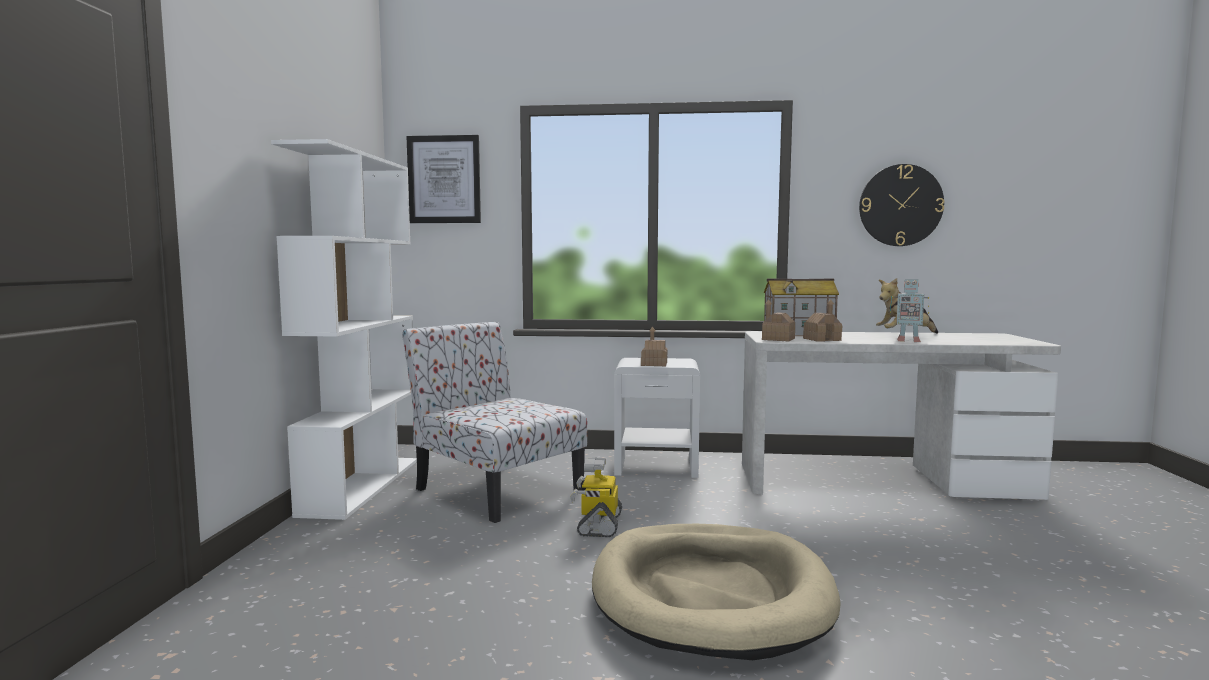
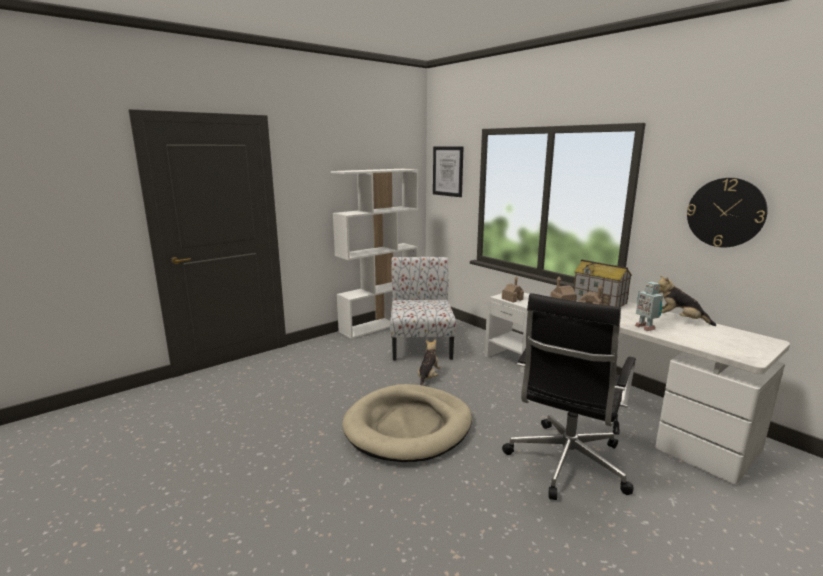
camera: 45 degrees right, 10 degrees up
toy robot [570,457,622,537] -> plush toy [418,339,441,386]
none -> black office chair [502,293,636,500]

